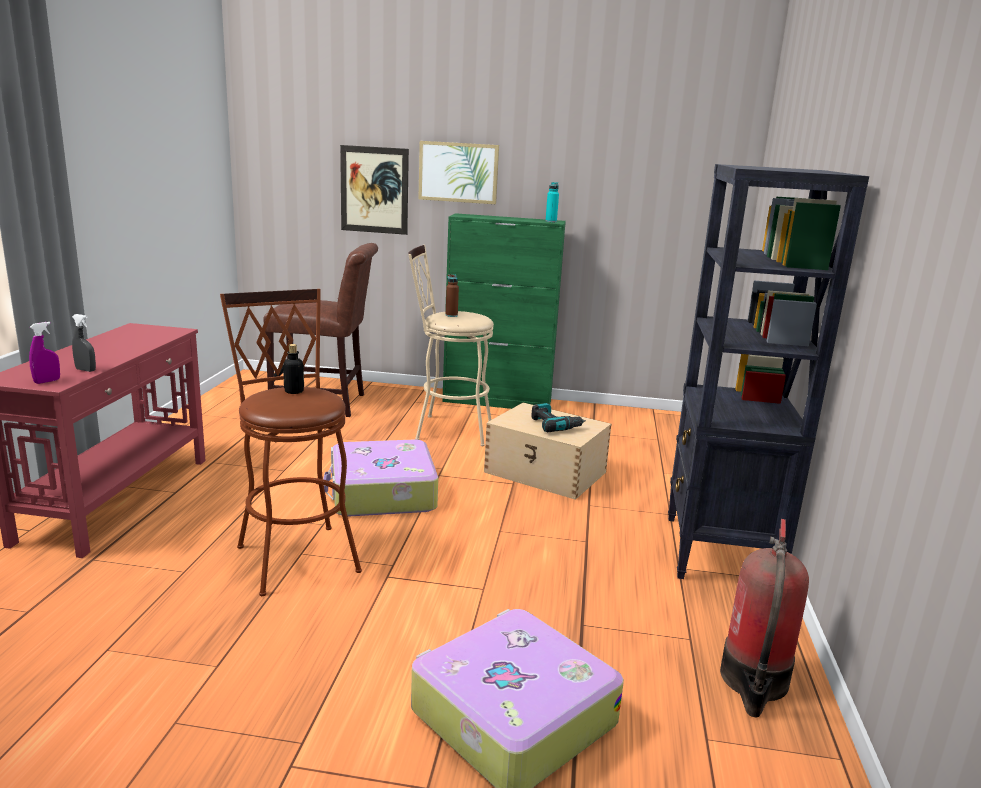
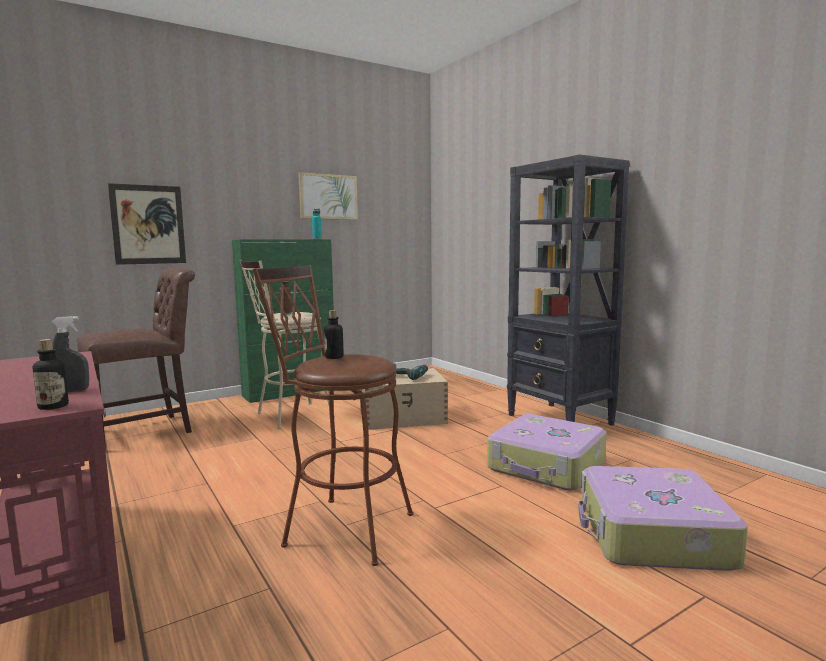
camera: 40 degrees left, 10 degrees down
purple spray bottle [29,322,60,384] -> bottle [33,339,69,410]
suitcase [323,439,438,517] -> suitcase moved to [487,414,607,490]
picture [418,141,499,204] -> picture moved to [298,172,358,220]
fire extinguisher [720,519,809,717] -> none

